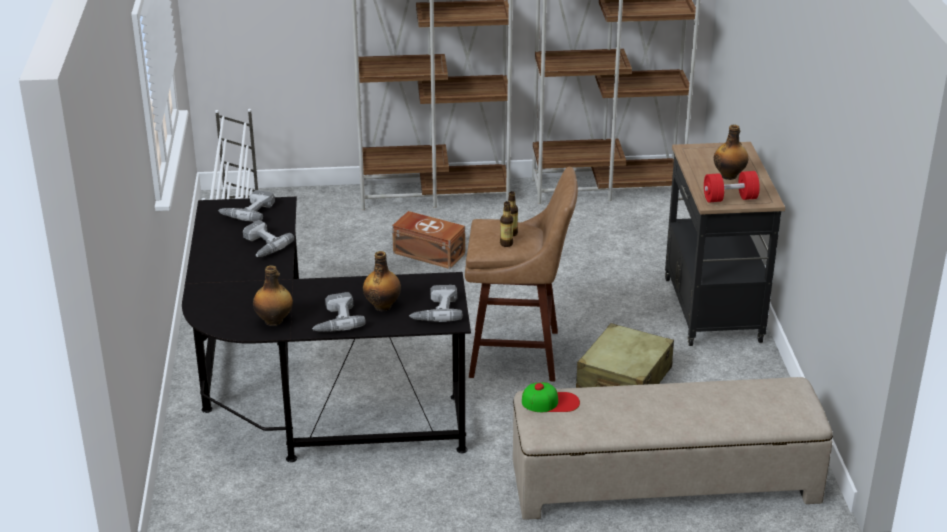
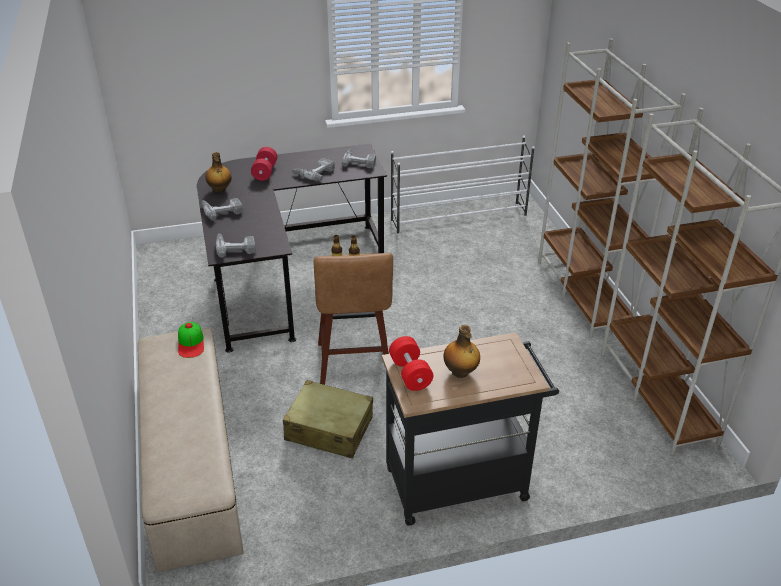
camera: 80 degrees right, 5 degrees up
bottle [363,251,401,311] -> none
brown storage box [392,211,465,269] -> none
none -> red dumbbell [251,147,277,181]

